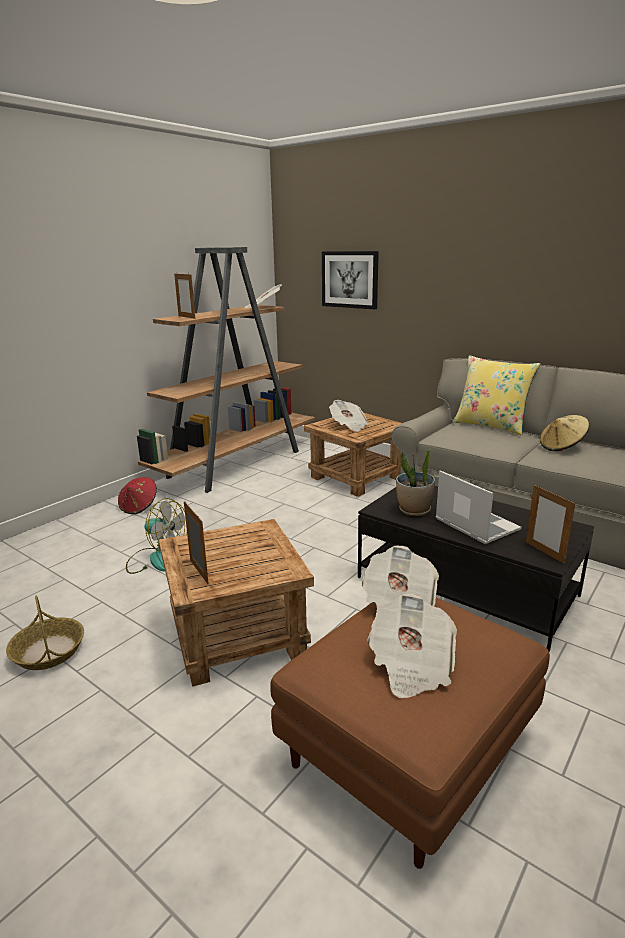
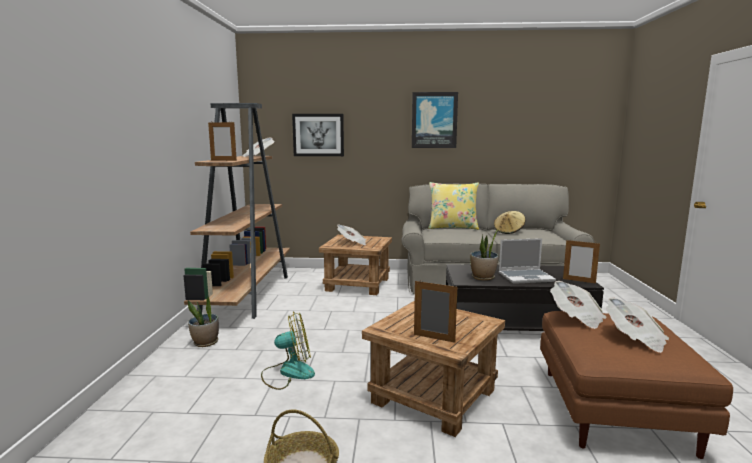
camera: 35 degrees left, 10 degrees down
red hat [118,477,157,514] -> potted plant [188,296,219,347]
laptop [435,471,521,544] -> laptop turned 150 degrees clockwise [499,238,556,284]
none -> picture [412,92,458,148]

